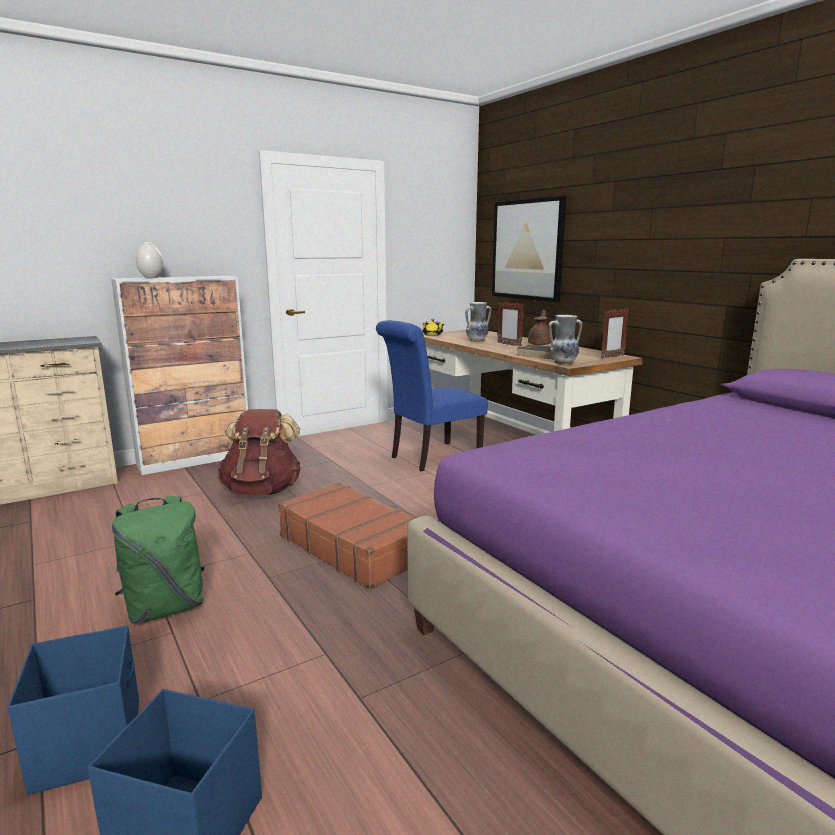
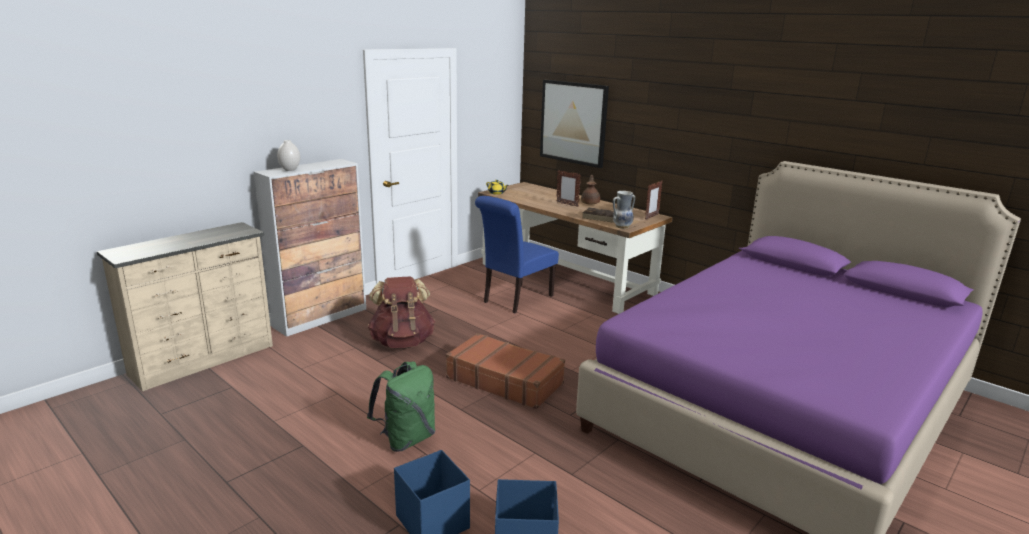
camera: 15 degrees left, 5 degrees up
vase [465,302,491,342] -> none

